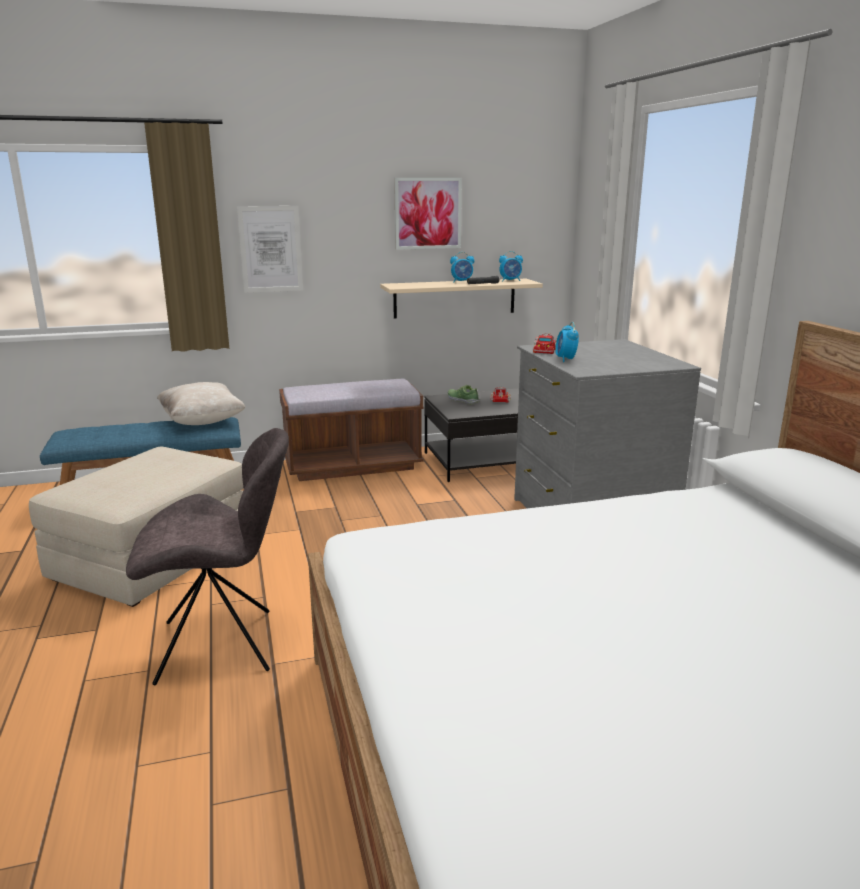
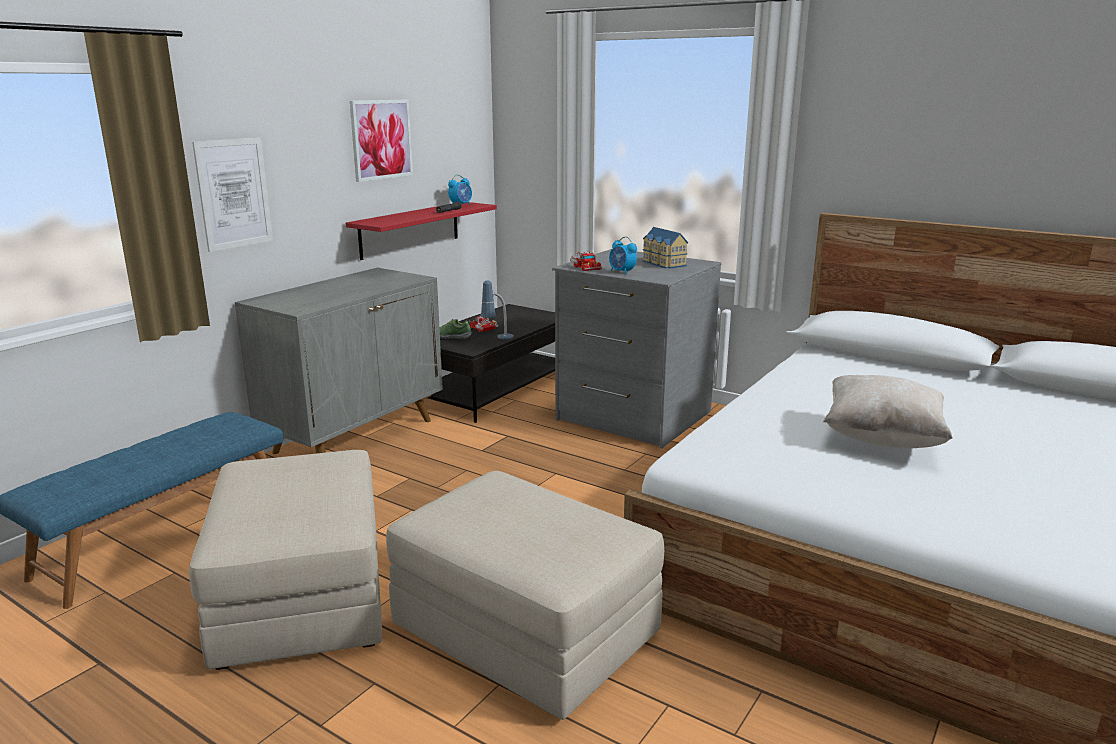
camera: 40 degrees left, 0 degrees up
grey chair [126,428,289,685] -> beige ottoman [386,471,664,720]
beige pillow [157,382,245,425] -> beige pillow moved to [823,375,953,448]
brown bench [279,379,424,481] -> grey cabinet [235,268,443,454]
beige shelf [380,279,543,319] -> red shelf [346,202,497,260]
alarm clock [450,252,474,282] -> none
none -> table lamp [481,280,514,339]
none -> toy house [642,227,688,269]

